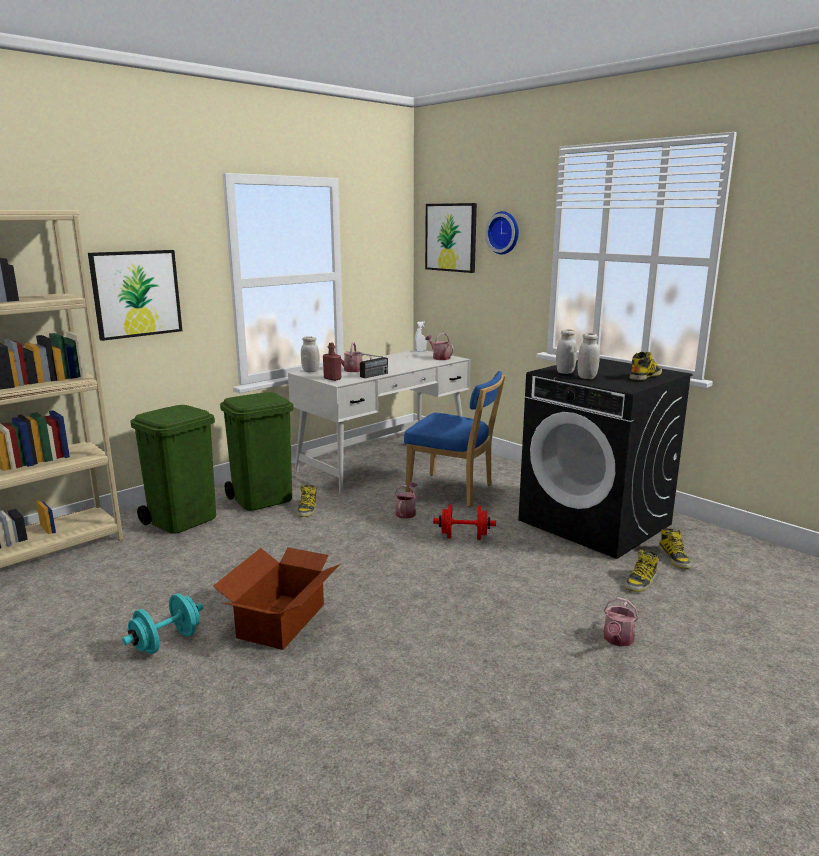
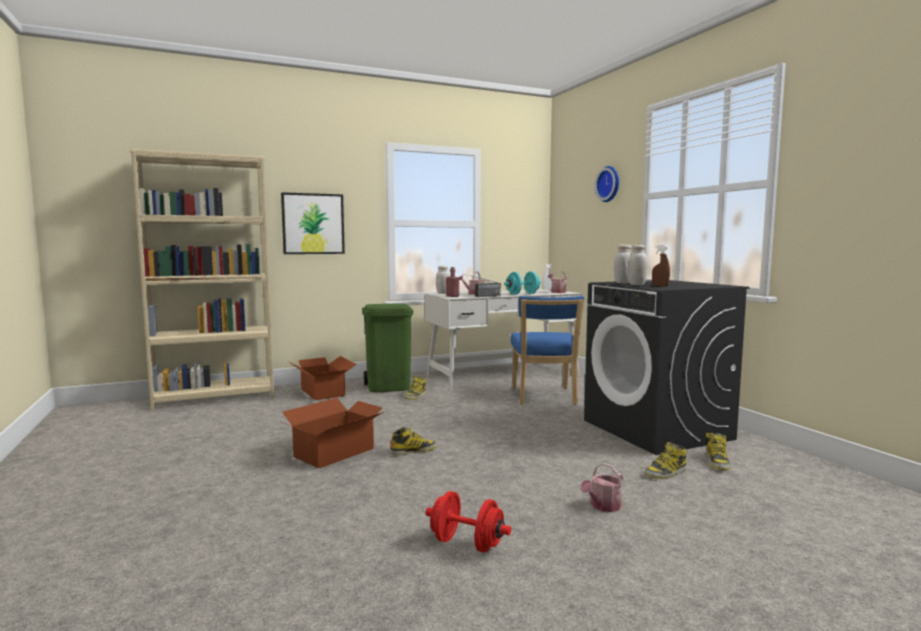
camera: 20 degrees right, 10 degrees down
turquoise dumbbell [122,593,203,654] -> turquoise dumbbell moved to [504,272,541,295]
green trash can [130,405,216,534] -> cardboard box [289,356,357,400]
watering can [394,482,417,519] -> none
blue chair [404,371,505,507] -> blue chair turned 45 degrees clockwise [510,296,584,405]
picture [425,203,477,273] -> none
red dumbbell [433,505,496,540] -> red dumbbell moved to [426,491,511,553]
boot [630,352,662,380] -> boot moved to [390,427,438,455]
none -> brown spray bottle [652,245,670,287]

